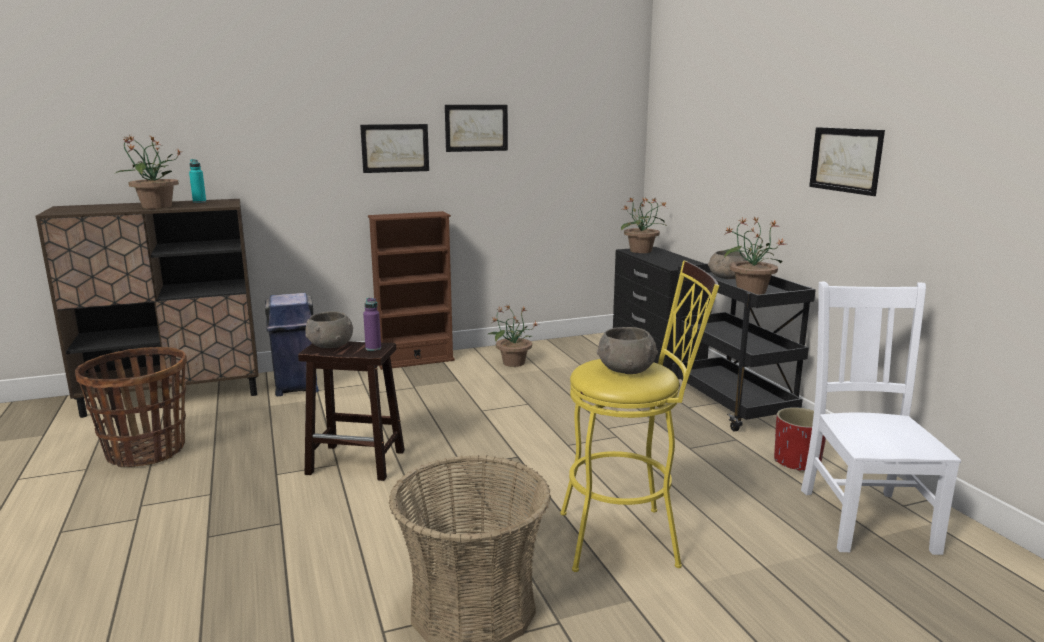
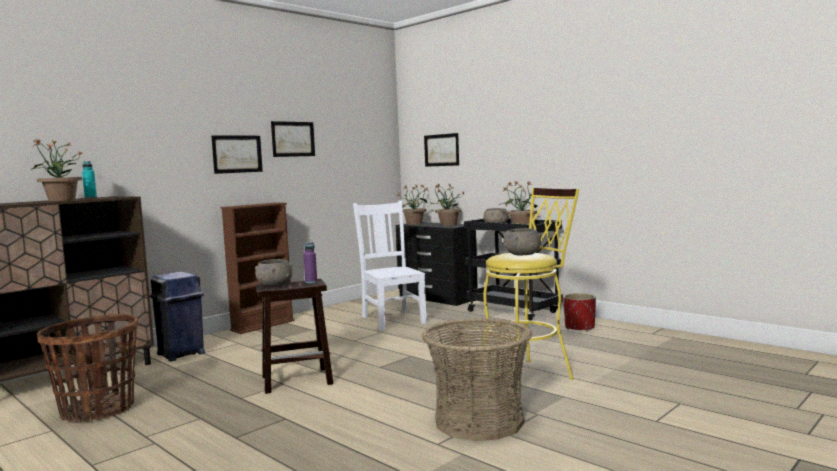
camera: 25 degrees left, 10 degrees down
potted plant [488,305,537,367] -> potted plant moved to [429,184,464,226]
white chair [801,282,961,555] -> white chair moved to [353,200,427,330]
picture [809,127,885,196] -> picture moved to [424,133,459,167]

